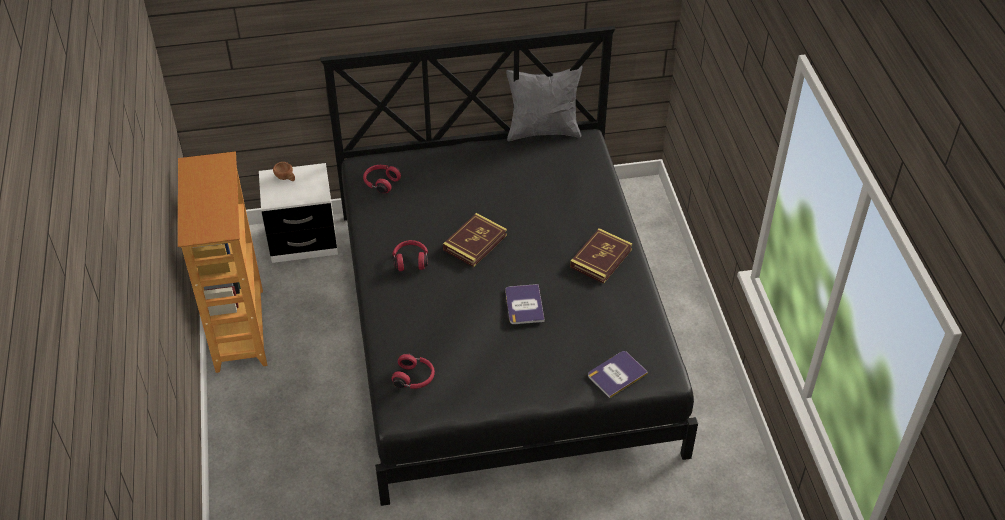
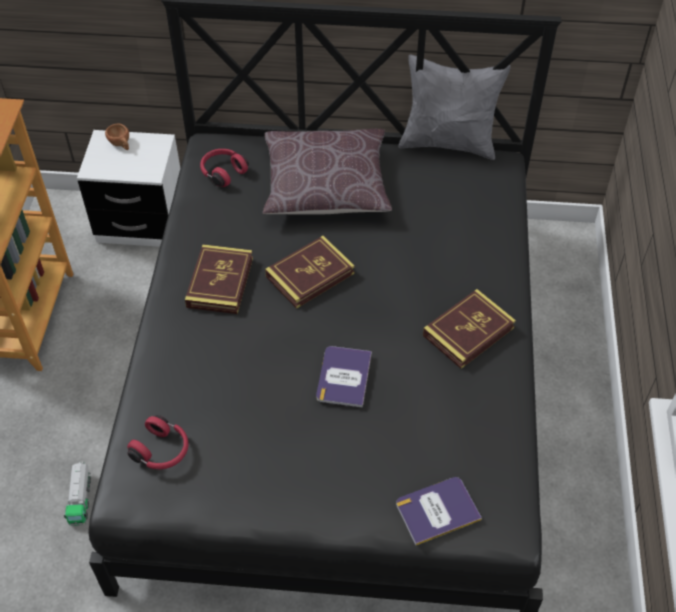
camera: 15 degrees right, 5 degrees up
red headphones [393,240,428,271] -> book [185,244,253,314]
none -> toy truck [64,462,91,526]
none -> brown pillow [263,129,392,214]

